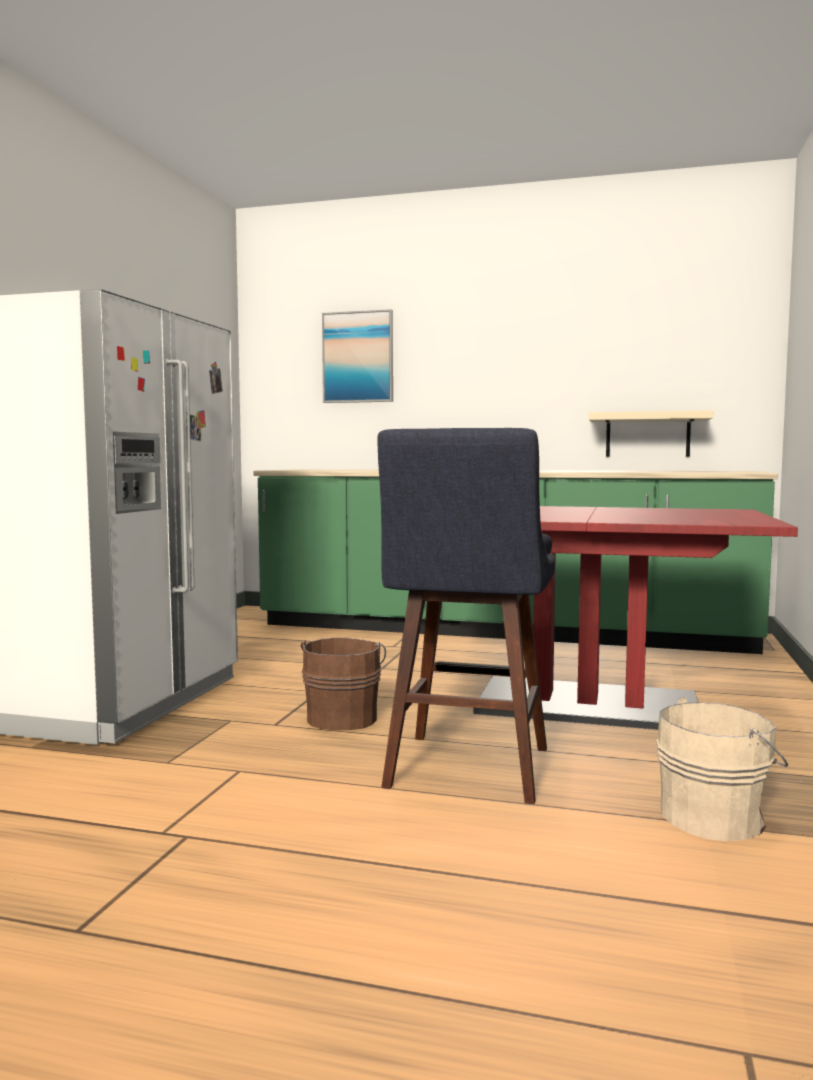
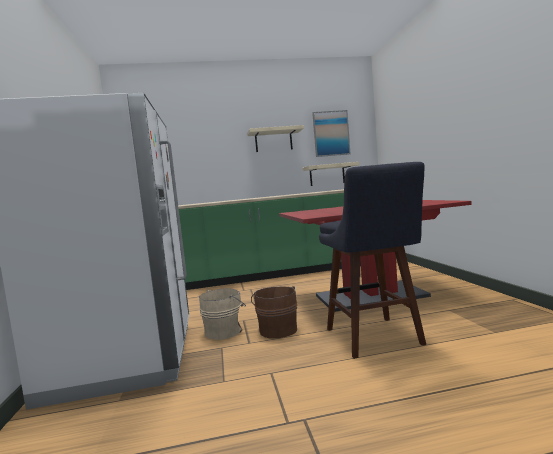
camera: 25 degrees left, 0 degrees up
picture [322,309,393,403] -> picture moved to [312,110,351,157]
beige bucket [656,697,788,841] -> beige bucket moved to [199,288,246,340]
none -> beige shelf [247,125,304,152]

